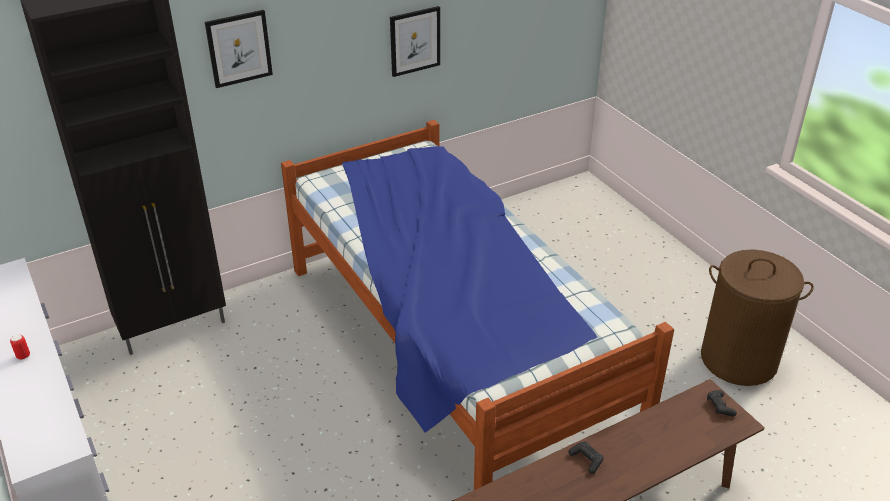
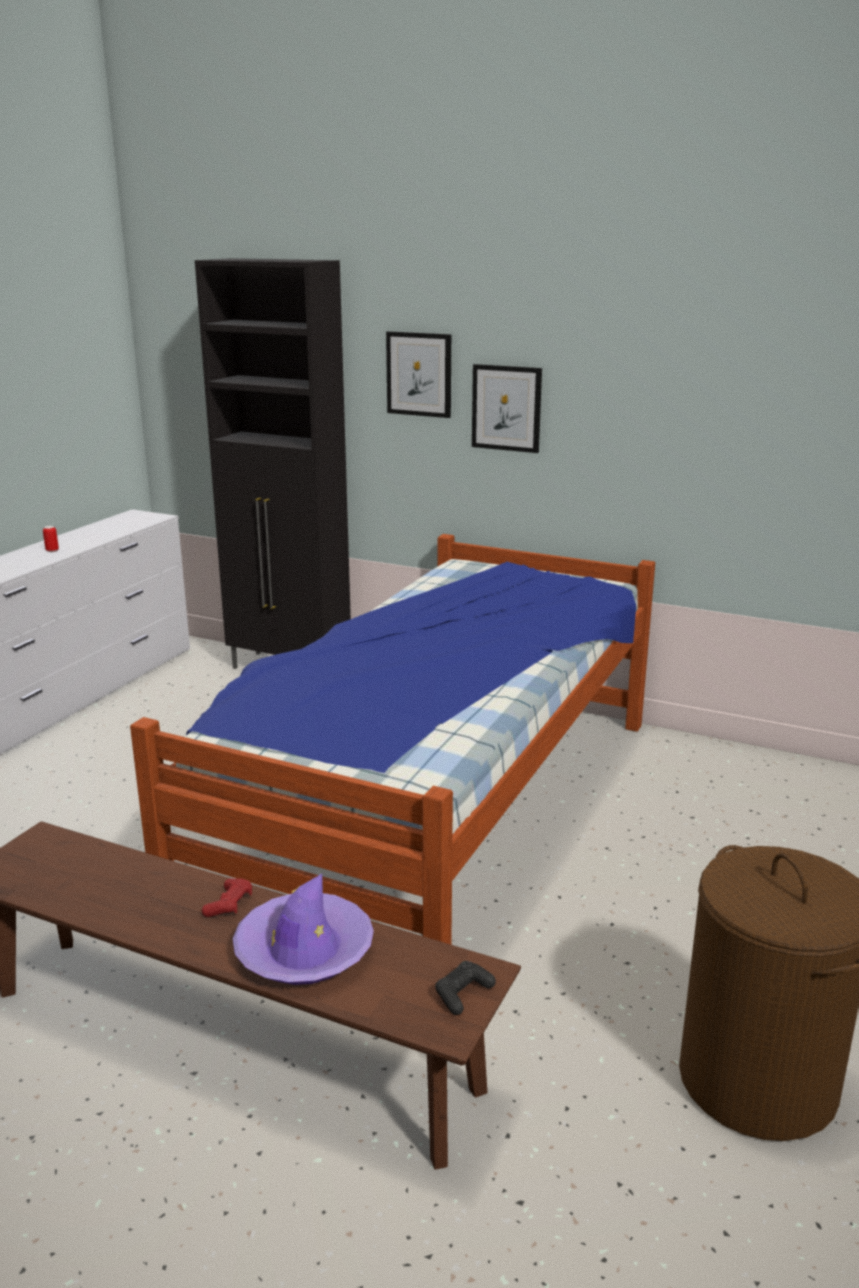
camera: 55 degrees right, 15 degrees down
picture [390,6,440,77] -> picture moved to [472,364,542,453]
black game controller [568,441,604,474] -> red game controller [202,878,252,917]
none -> purple hat [233,874,374,985]

